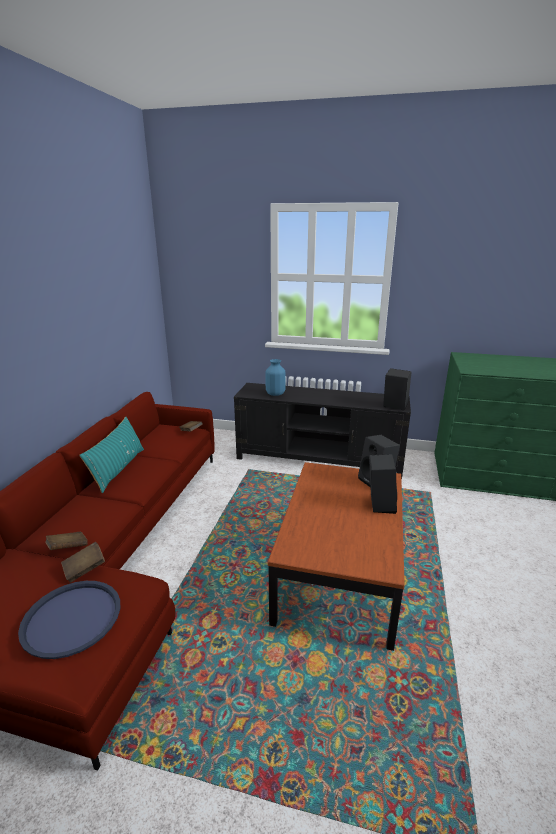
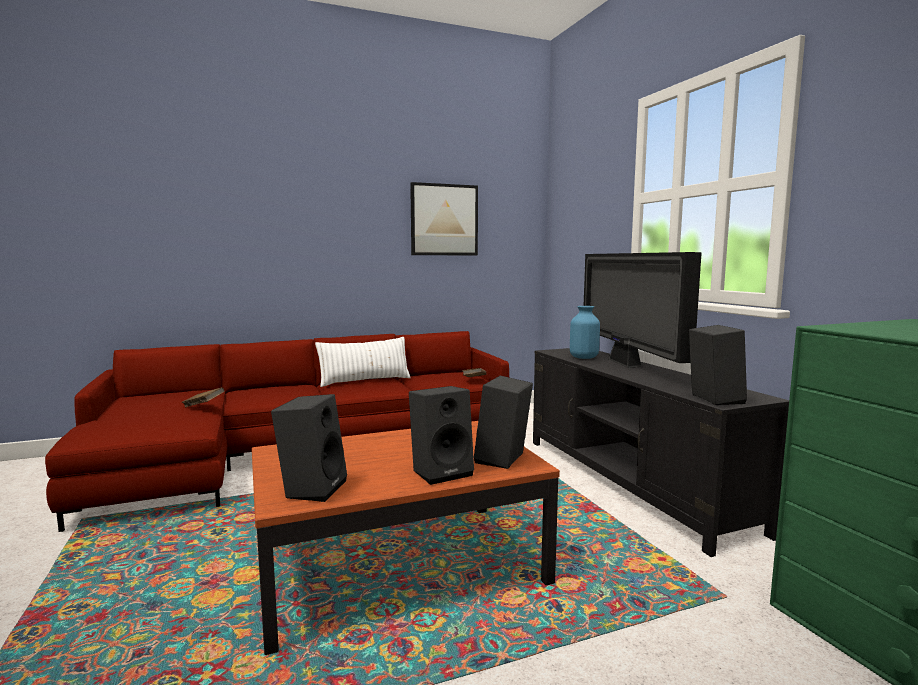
camera: 55 degrees right, 15 degrees down
blue tray [18,581,120,659] -> none
brown book [45,532,88,550] -> none
turquoise pillow [79,417,144,493] -> white pillow [315,337,411,387]
none -> black speaker [271,394,347,502]
none -> picture [410,182,478,255]
none -> television [584,252,702,368]

